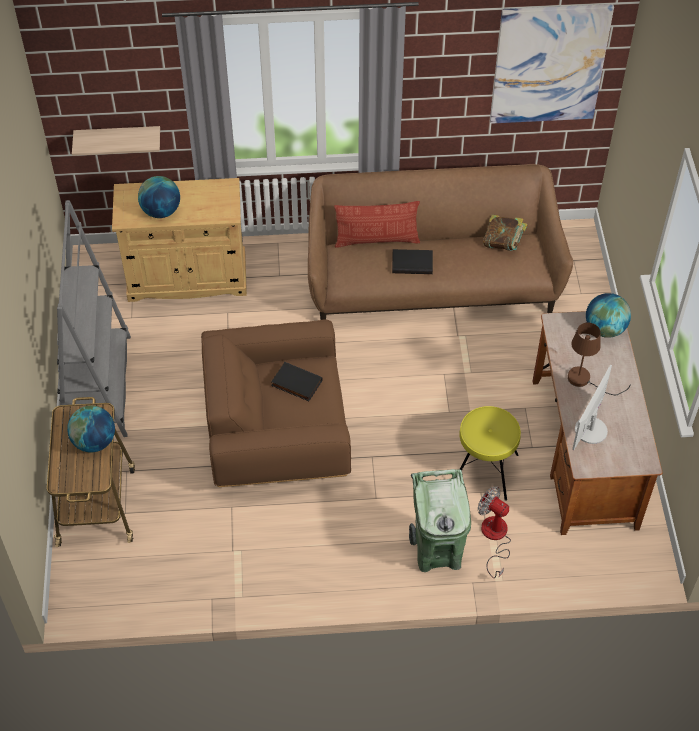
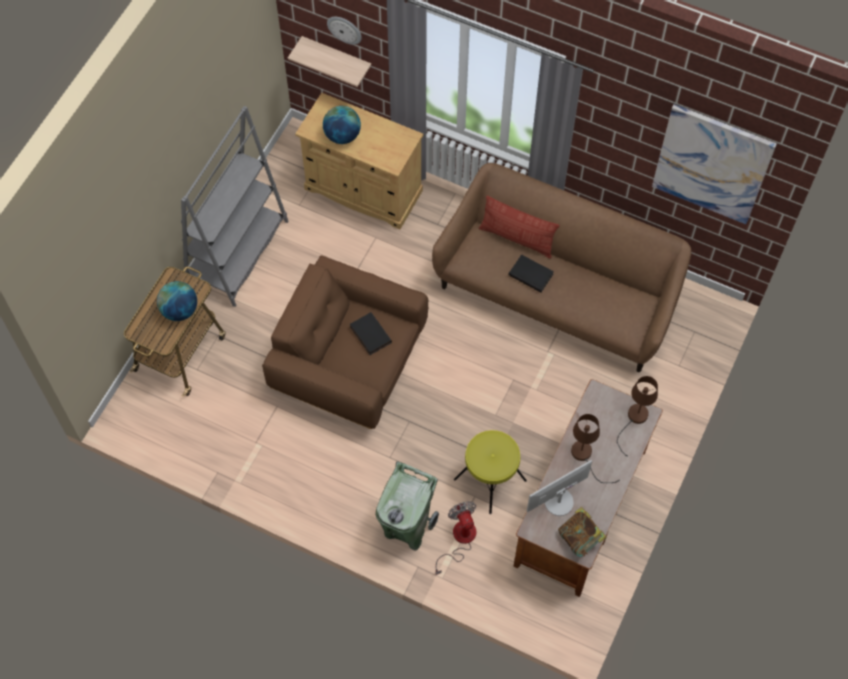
camera: 30 degrees right, 10 degrees up
book [483,215,527,251] -> book moved to [558,507,606,557]
globe [586,293,631,338] -> brown table lamp [617,376,658,456]
none -> wall clock [327,17,362,45]

